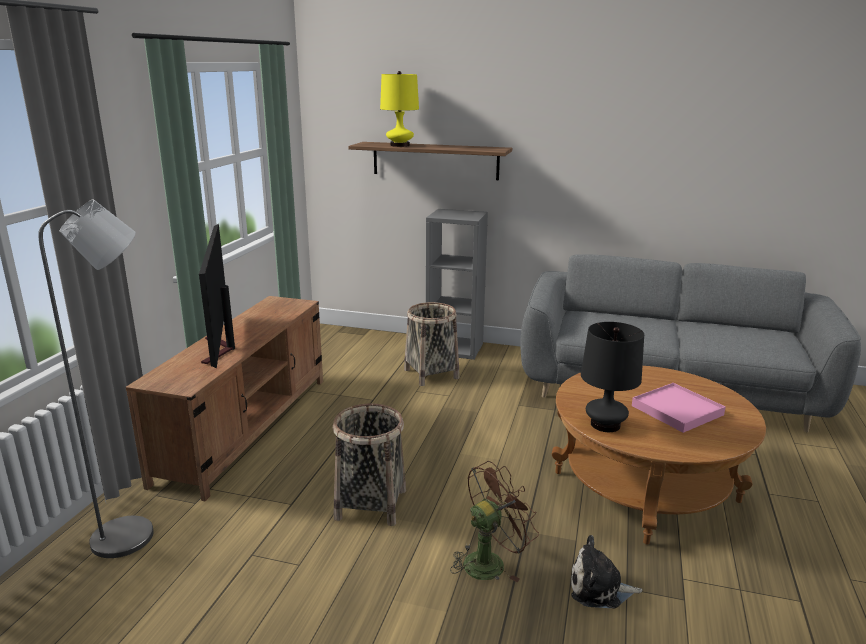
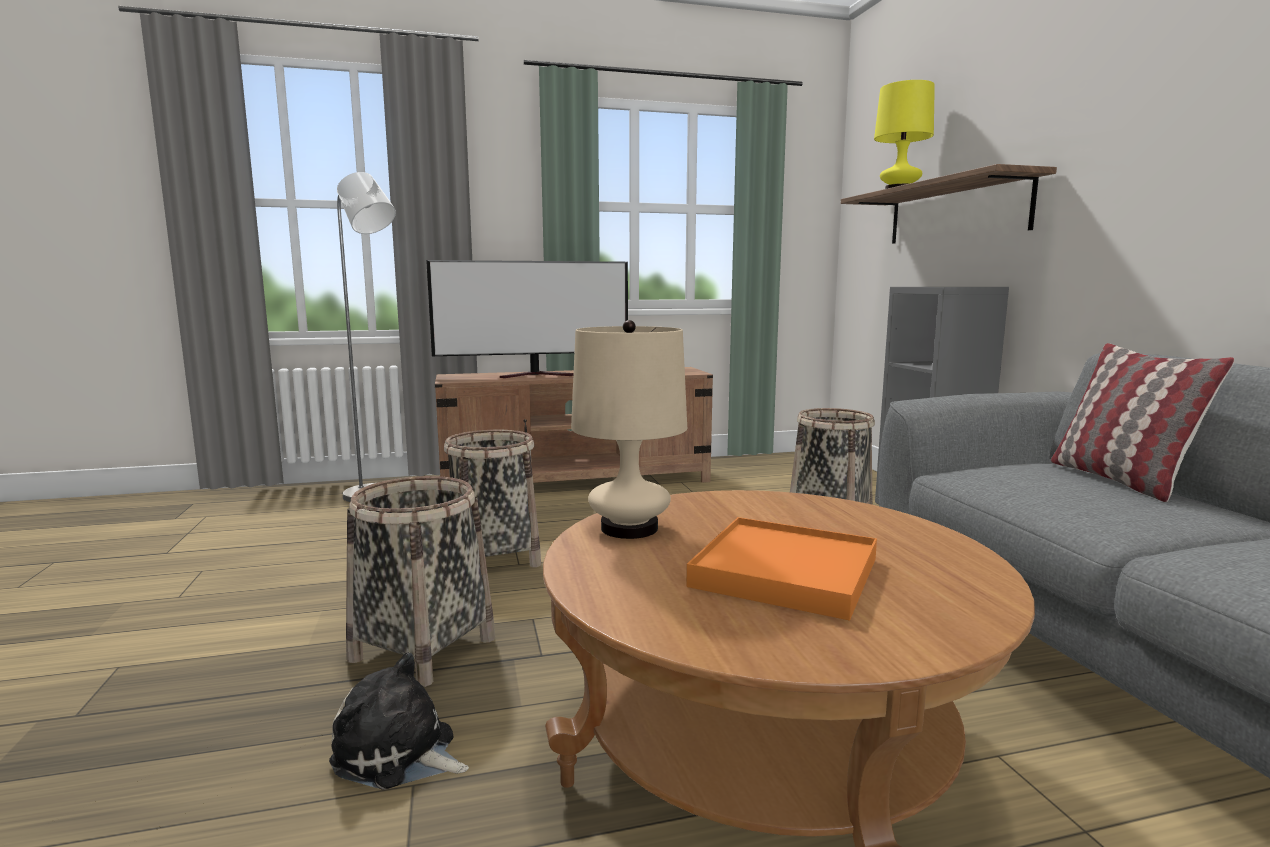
camera: 60 degrees right, 10 degrees down
television [199,224,235,369] -> television turned 150 degrees counterclockwise [426,260,628,378]
brown fan [450,461,539,582] -> basket [346,476,495,687]
plush toy [571,535,642,608] -> plush toy turned 45 degrees counterclockwise [329,653,469,790]
black table lamp [581,322,644,432] -> beige table lamp [571,320,687,539]
pink tray [632,383,726,433] -> orange tray [687,517,877,621]
none -> pillow [1050,343,1235,502]

